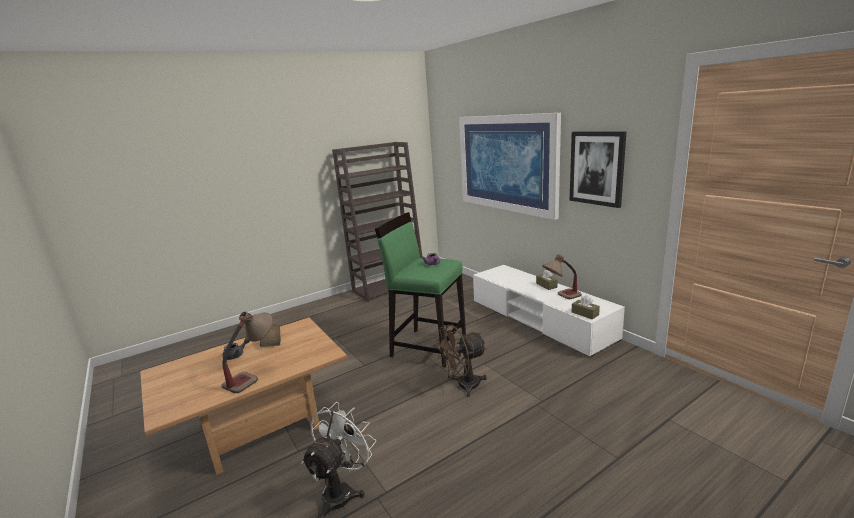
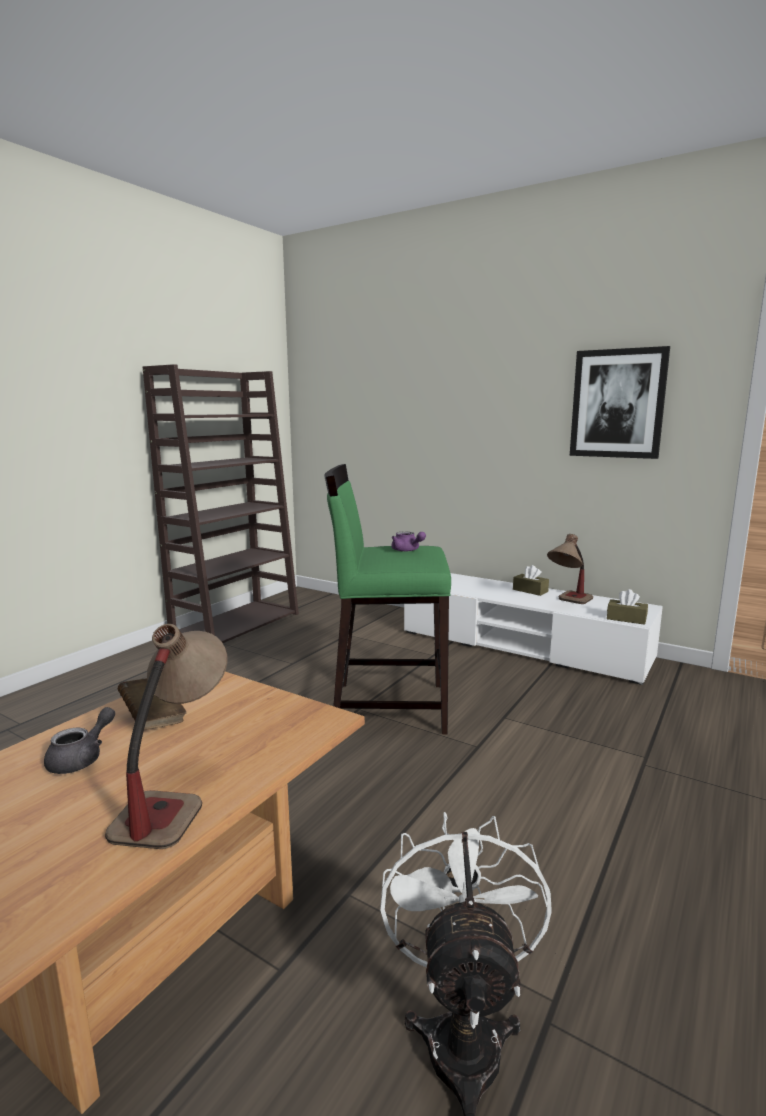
camera: 25 degrees left, 5 degrees down
brown fan [435,325,487,397] -> none
picture [459,113,561,220] -> none

